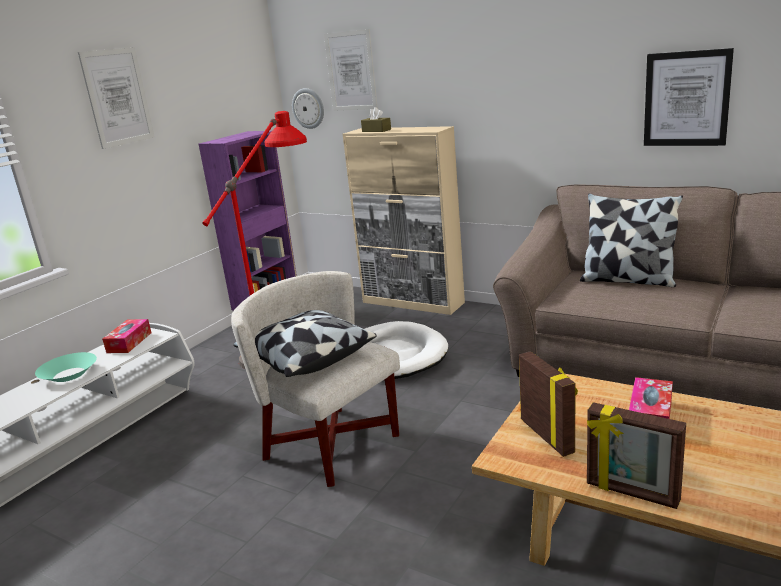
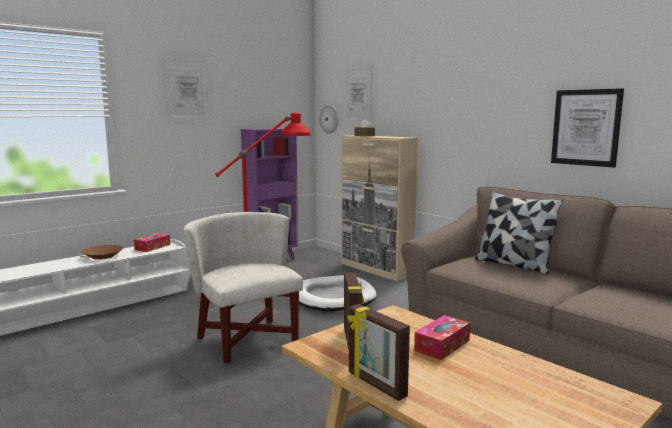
camera: 15 degrees right, 10 degrees down
turquoise bowl [35,352,97,382] -> brown bowl [81,245,123,260]
pillow [233,310,377,377] -> none

